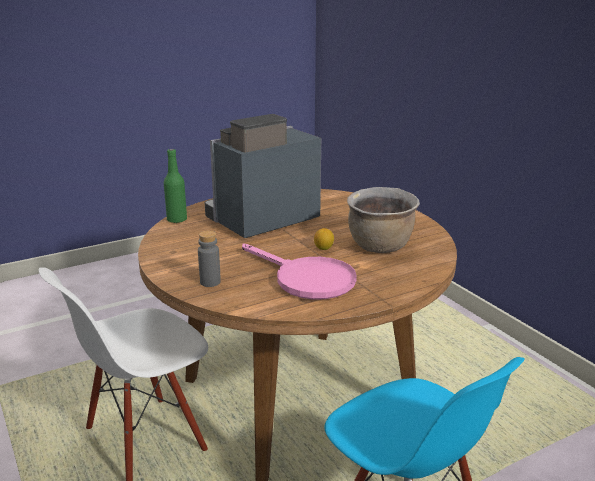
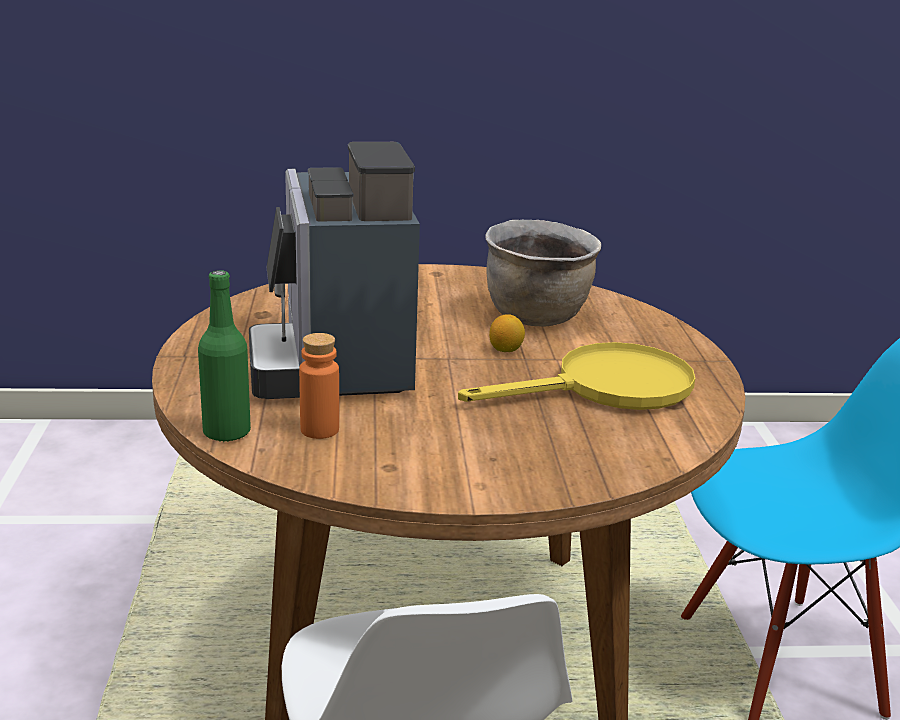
camera: 65 degrees left, 0 degrees up
grey bottle [198,231,221,287] -> none
pink frying pan [242,244,357,300] -> yellow frying pan [458,342,695,410]
none -> orange bottle [299,333,339,439]

